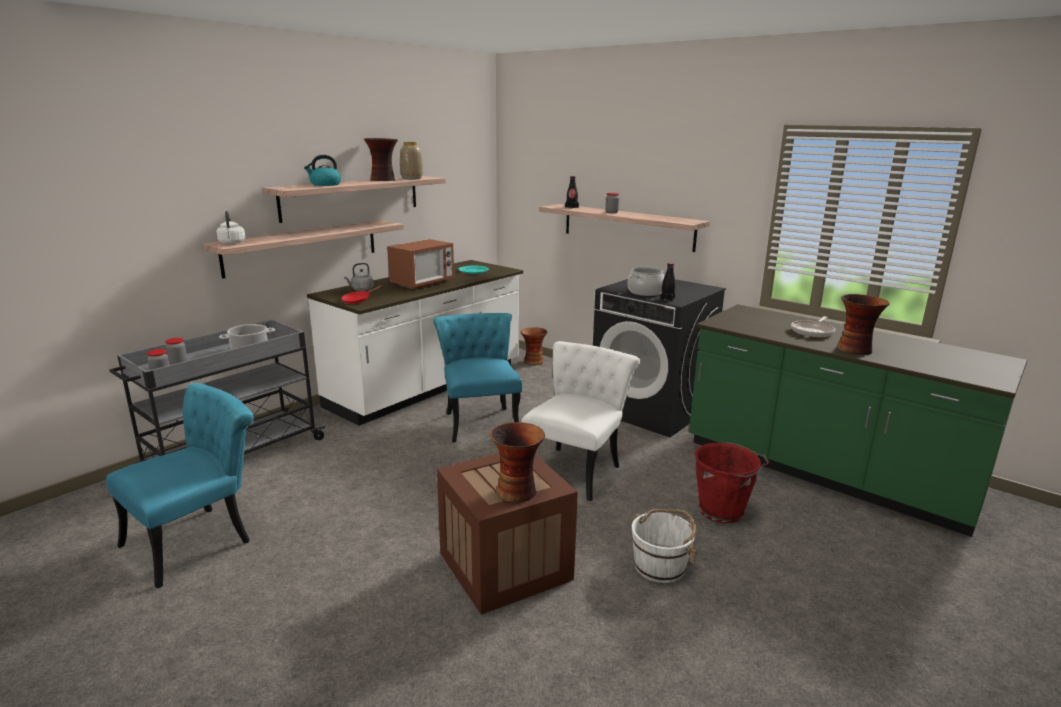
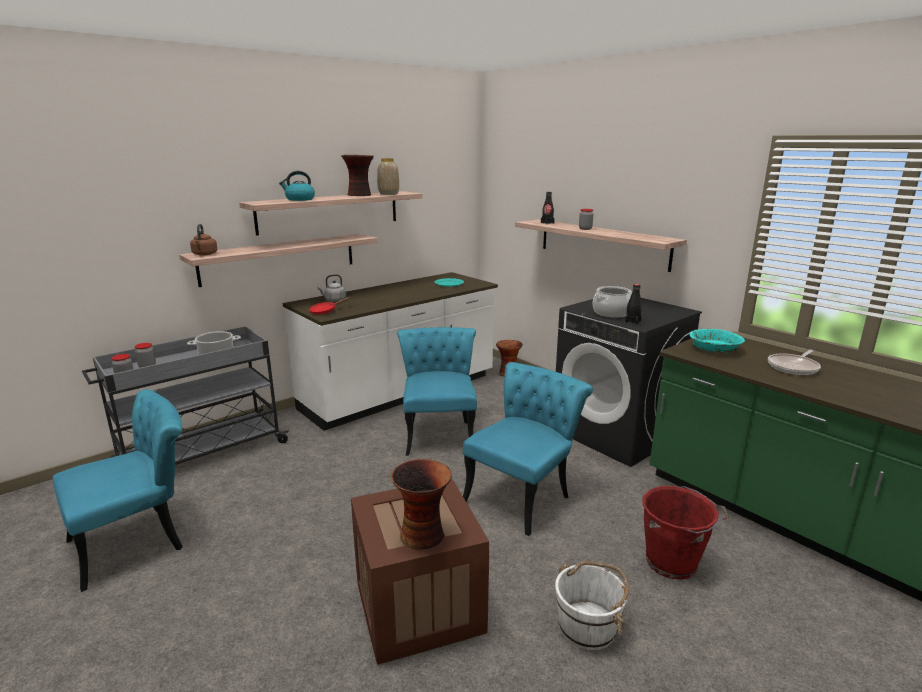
camera: 10 degrees right, 0 degrees up
white kettle [217,211,245,244] -> brown kettle [190,224,217,256]
microwave [387,239,454,289] -> none
white chair [521,341,640,501] -> turquoise chair [463,362,593,536]
vase [837,294,890,355] -> none
none -> turquoise bowl [689,329,745,353]

